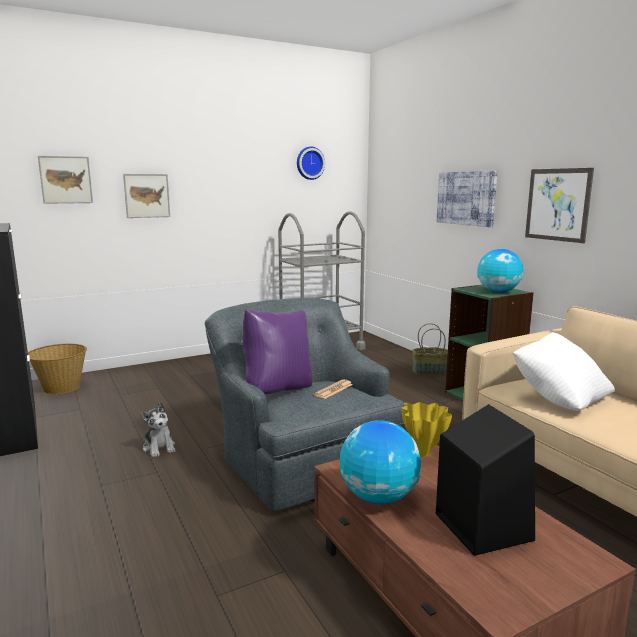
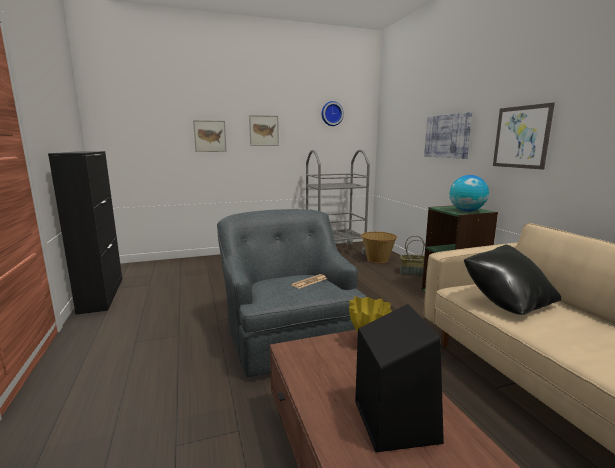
camera: 10 degrees right, 0 degrees up
basket [28,344,87,394] -> basket moved to [361,232,397,263]
picture [38,156,93,204] -> picture moved to [249,115,279,146]
plush toy [141,402,176,458] -> none
purple pillow [243,309,313,394] -> none
globe [340,420,421,504] -> none
white pillow [513,332,615,411] -> black pillow [464,244,561,315]

